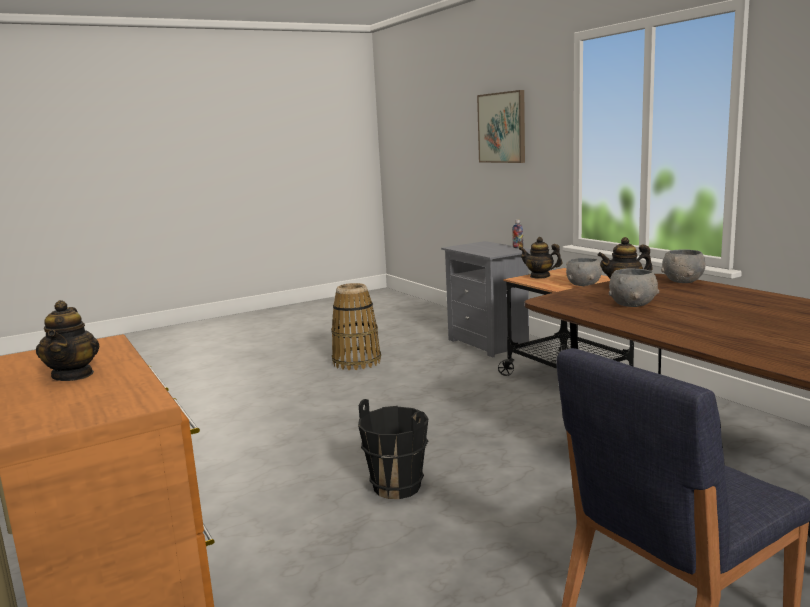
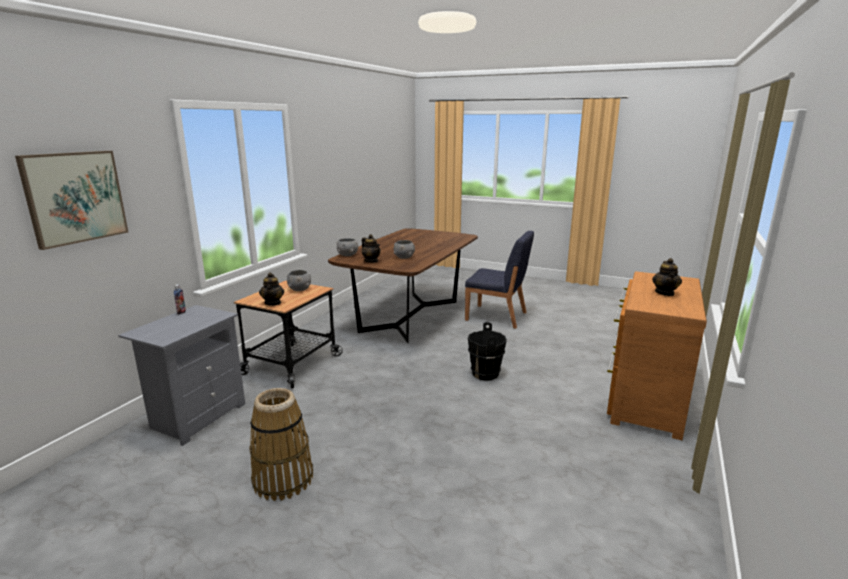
camera: 125 degrees left, 5 degrees up
teapot [36,300,99,381] -> teapot turned 150 degrees clockwise [652,258,682,296]

